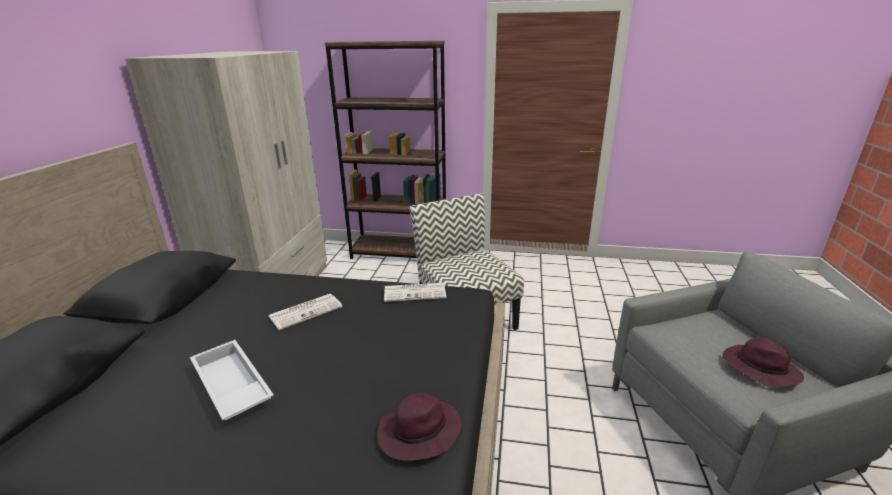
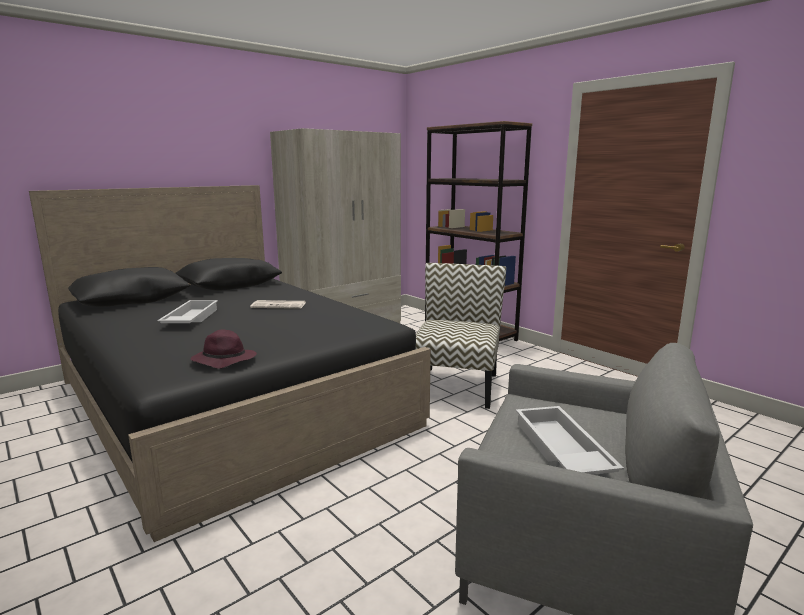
camera: 40 degrees right, 10 degrees down
newspaper [384,283,446,302] -> none
purple hat [723,337,804,387] -> white tray [516,406,624,475]

